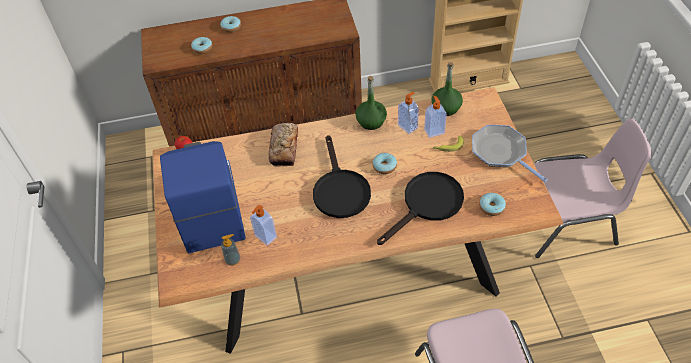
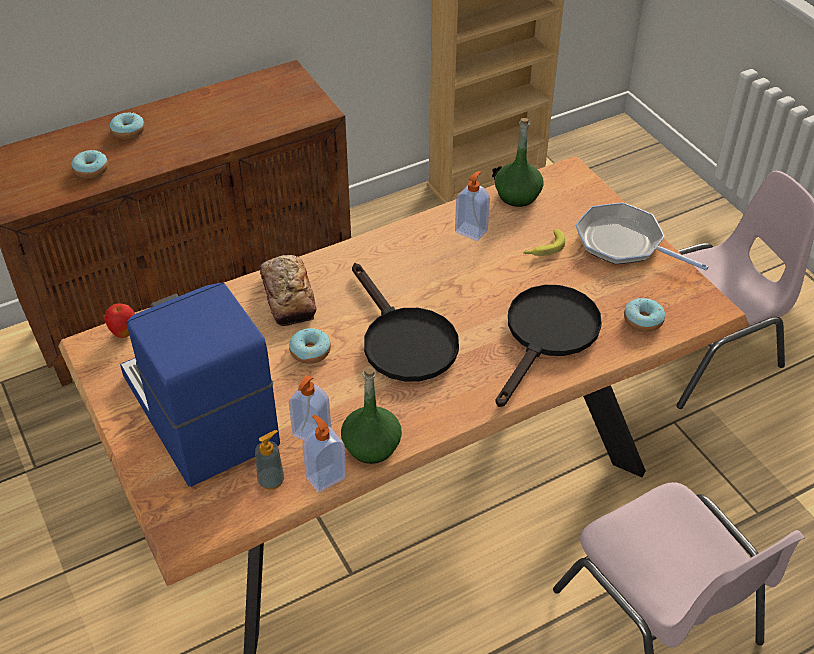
camera: 20 degrees left, 5 degrees down
green bottle [355,76,387,130] -> green bottle moved to [341,366,402,464]
donut [373,153,397,174] -> donut moved to [289,328,331,364]
soap dispenser [424,96,447,138] -> soap dispenser moved to [302,415,346,493]

